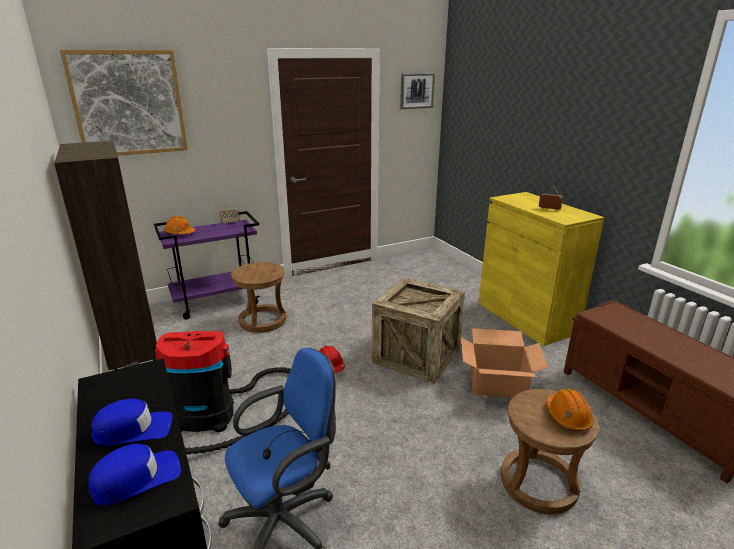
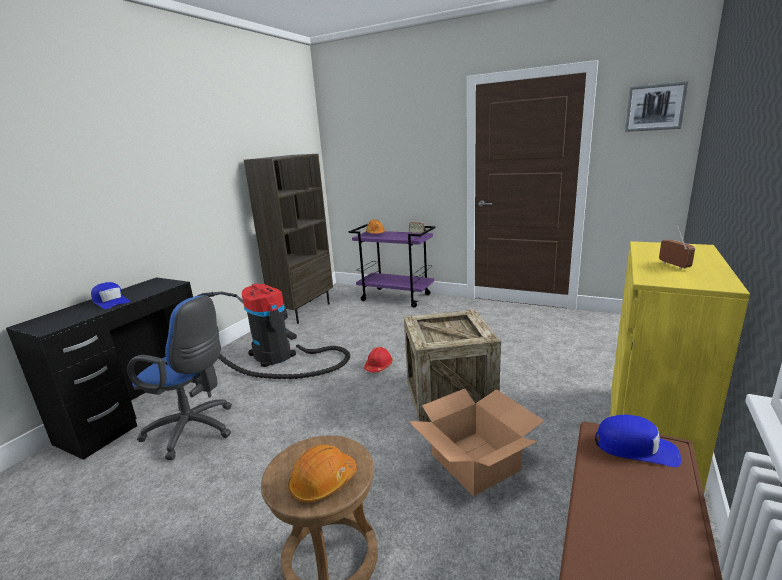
camera: 55 degrees right, 5 degrees down
picture [60,50,188,156] -> none
blue cap [89,444,181,505] -> blue cap moved to [595,415,681,467]
brown stool [231,262,286,333] -> none

